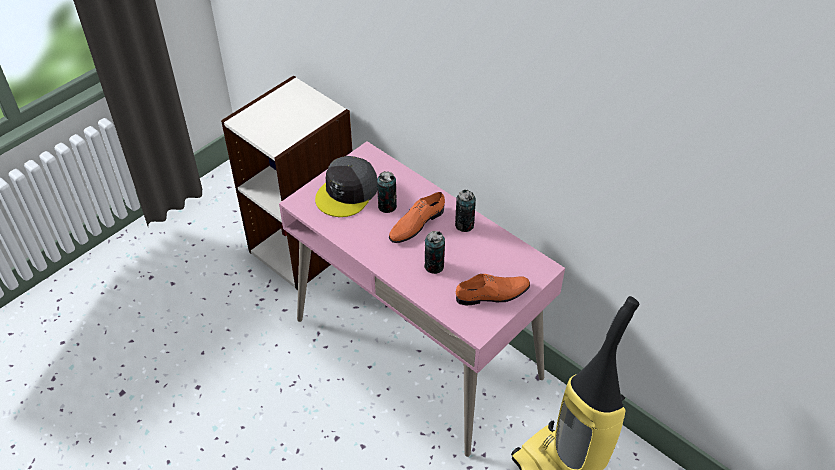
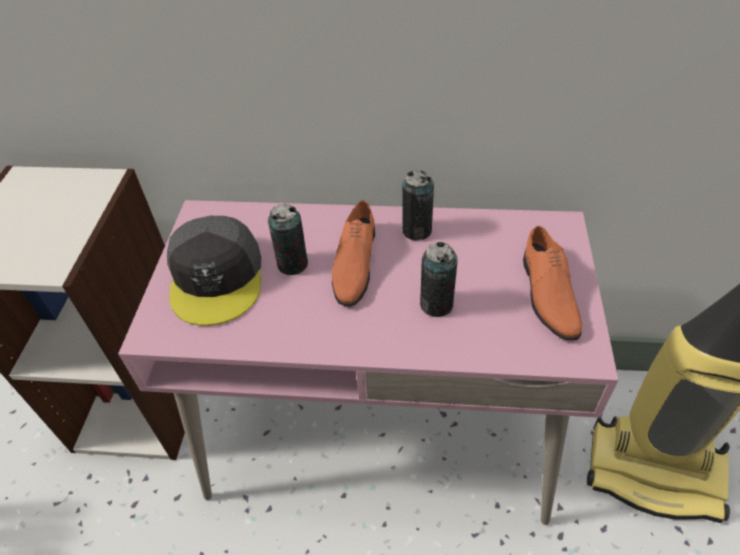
camera: 35 degrees left, 0 degrees up
orange shoe [456,274,530,305] -> orange shoe turned 135 degrees clockwise [523,226,582,340]

